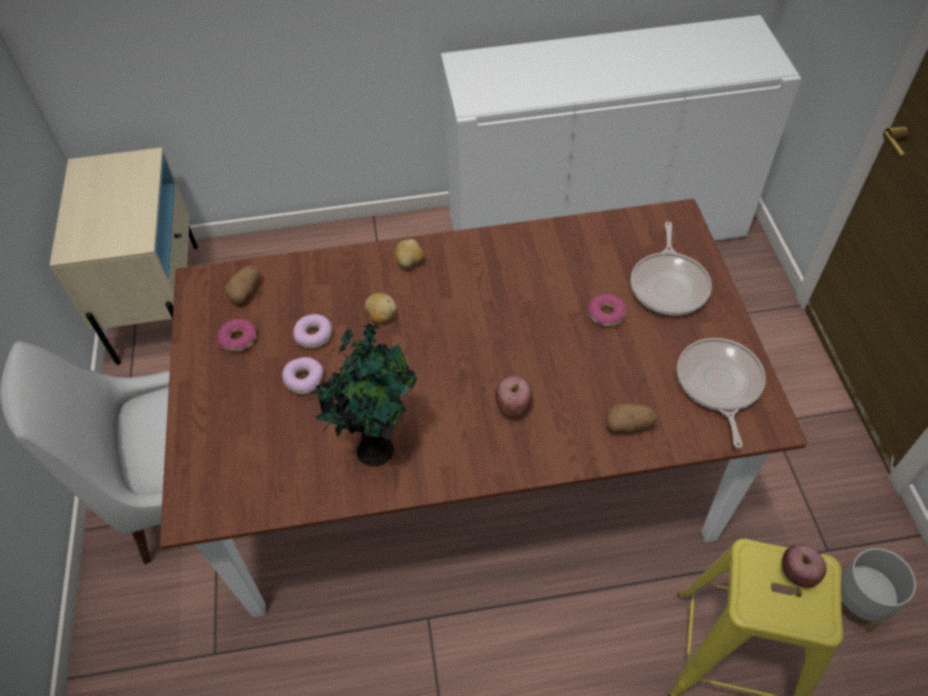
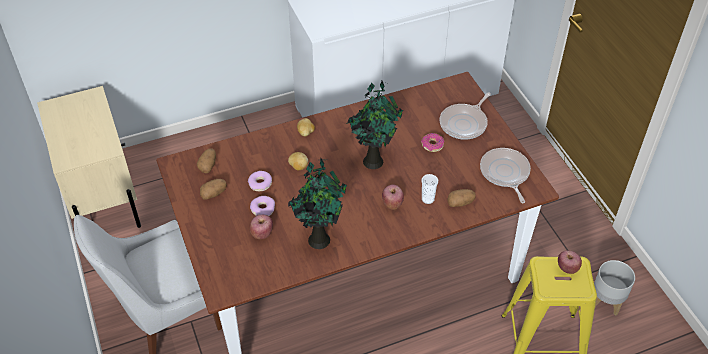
camera: 15 degrees left, 5 degrees down
donut [217,319,256,352] -> potato [200,179,227,200]
frying pan [630,222,712,316] -> frying pan turned 45 degrees clockwise [440,92,491,140]
none -> apple [249,215,273,239]
none -> potted plant [346,81,403,169]
none -> cup [421,174,438,204]

